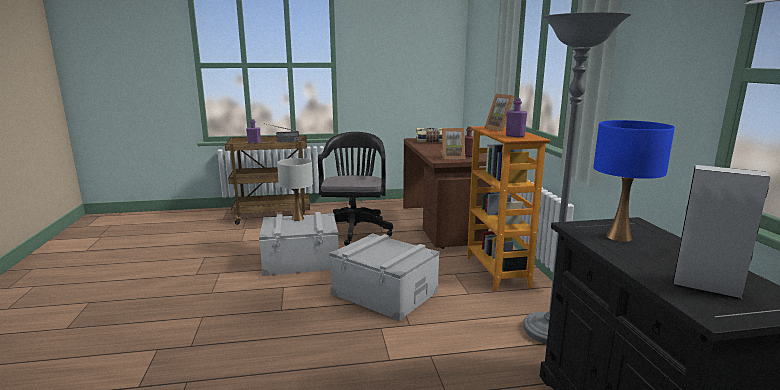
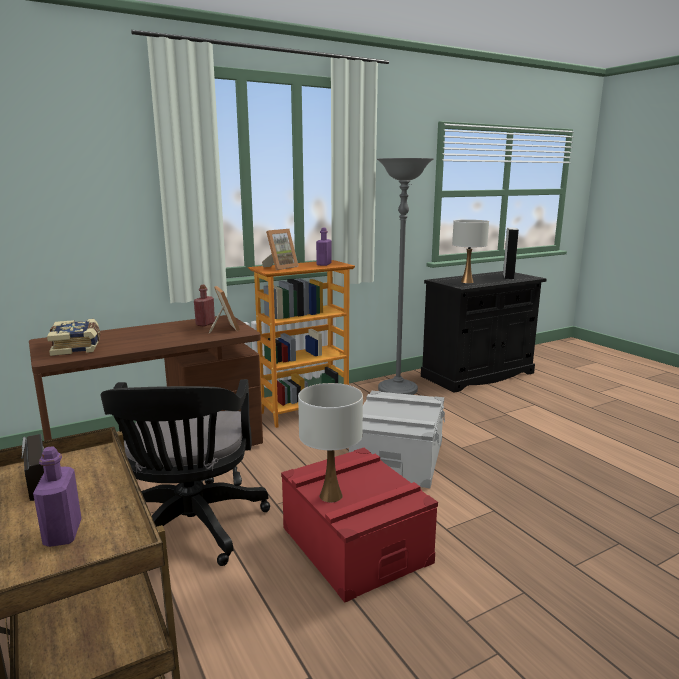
camera: 110 degrees left, 0 degrees up
grey storage box [259,212,339,276] -> red storage box [281,448,438,603]
black office chair [318,132,393,246] -> black office chair turned 75 degrees counterclockwise [101,379,270,566]
blue table lamp [594,120,675,242] -> white table lamp [452,220,489,283]

